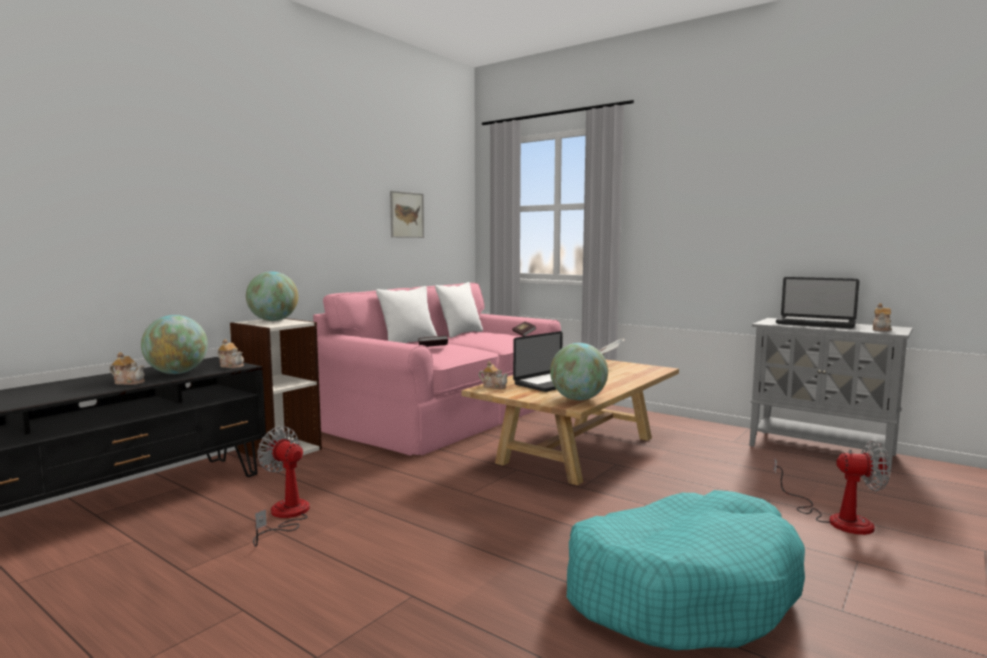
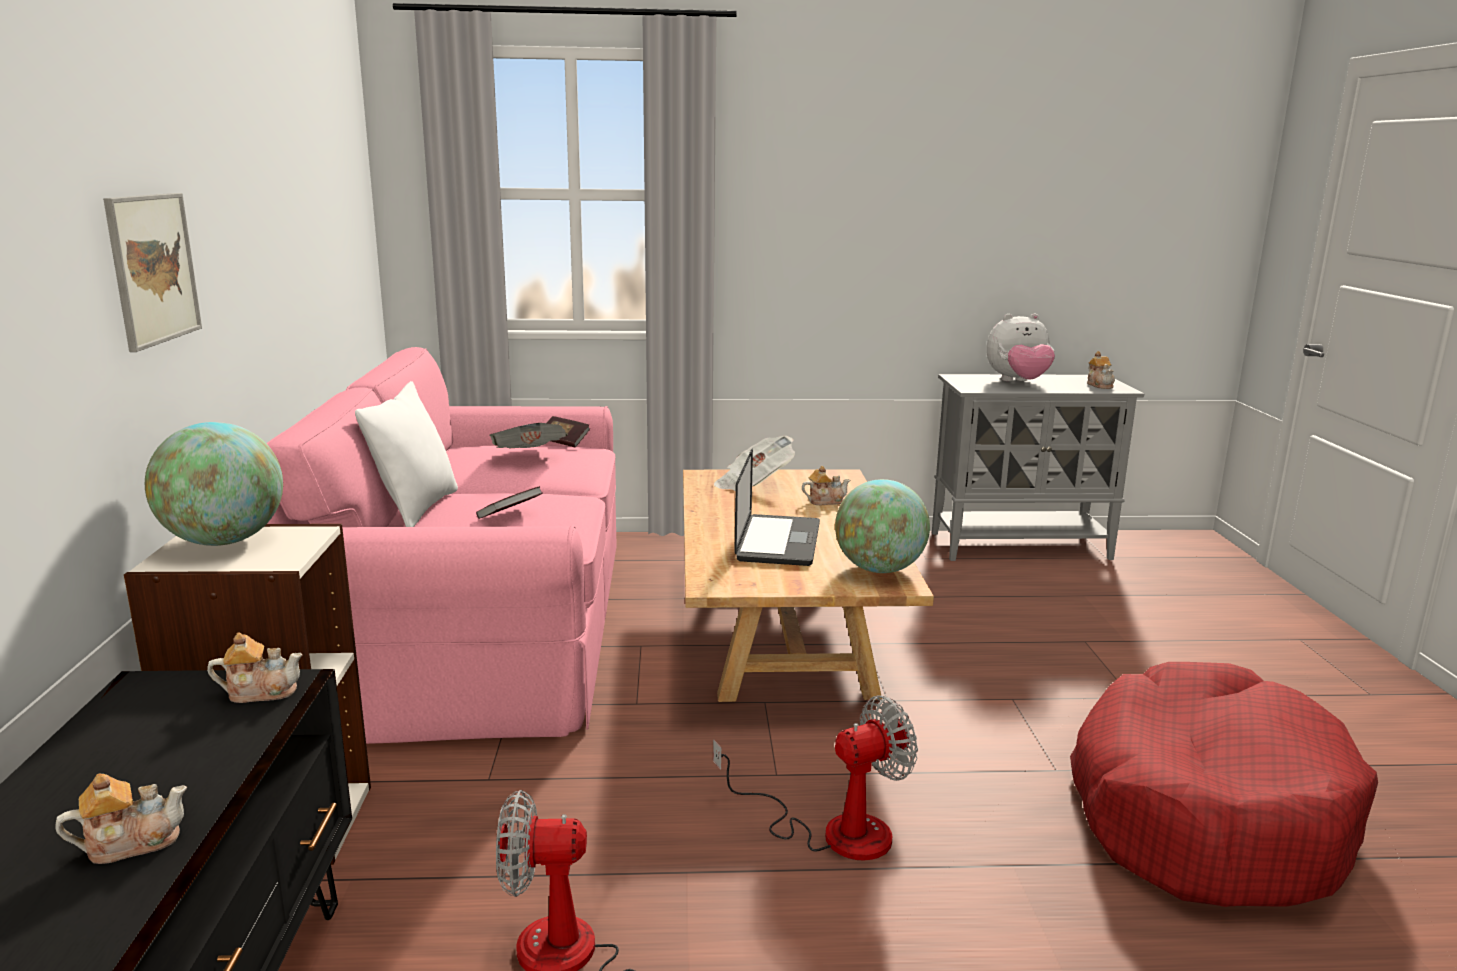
camera: 40 degrees left, 10 degrees up
globe [141,315,208,374] -> none
picture [390,191,424,238] -> picture moved to [103,193,202,352]
white pillow [435,282,483,338] -> none
teapot [479,361,508,389] -> teapot moved to [802,466,850,505]
turquoise dog bed [567,490,805,650] -> red dog bed [1070,662,1378,907]
fan [774,441,891,535] -> fan moved to [713,695,918,861]
laptop [776,277,859,328] -> plush toy [986,314,1055,381]
none -> newspaper [490,423,568,448]

